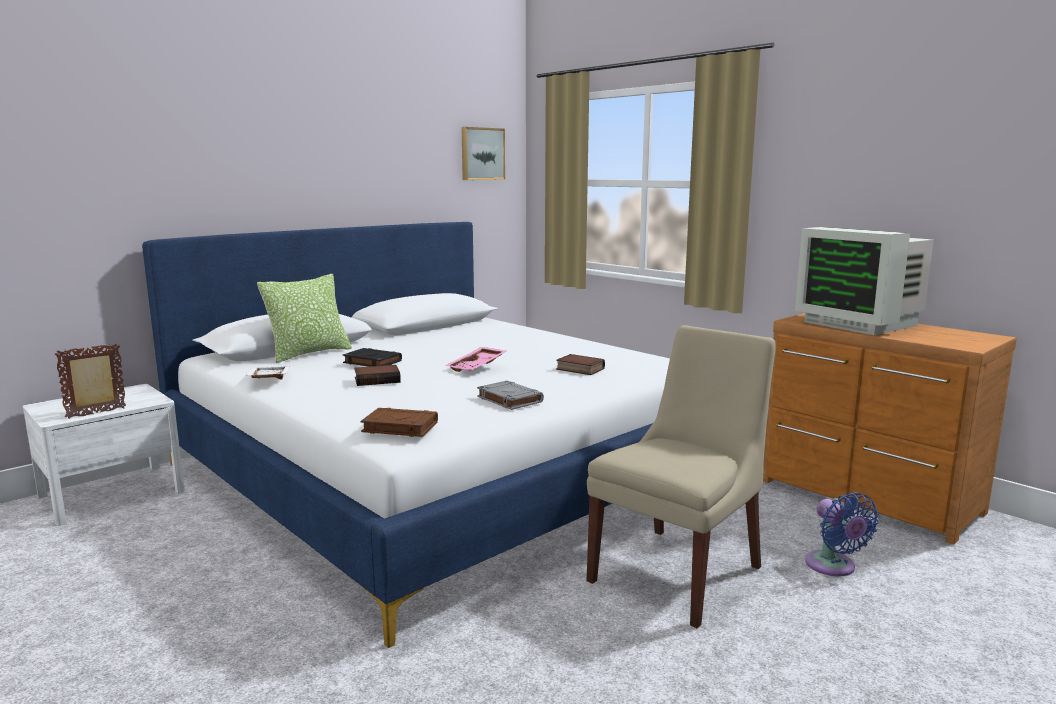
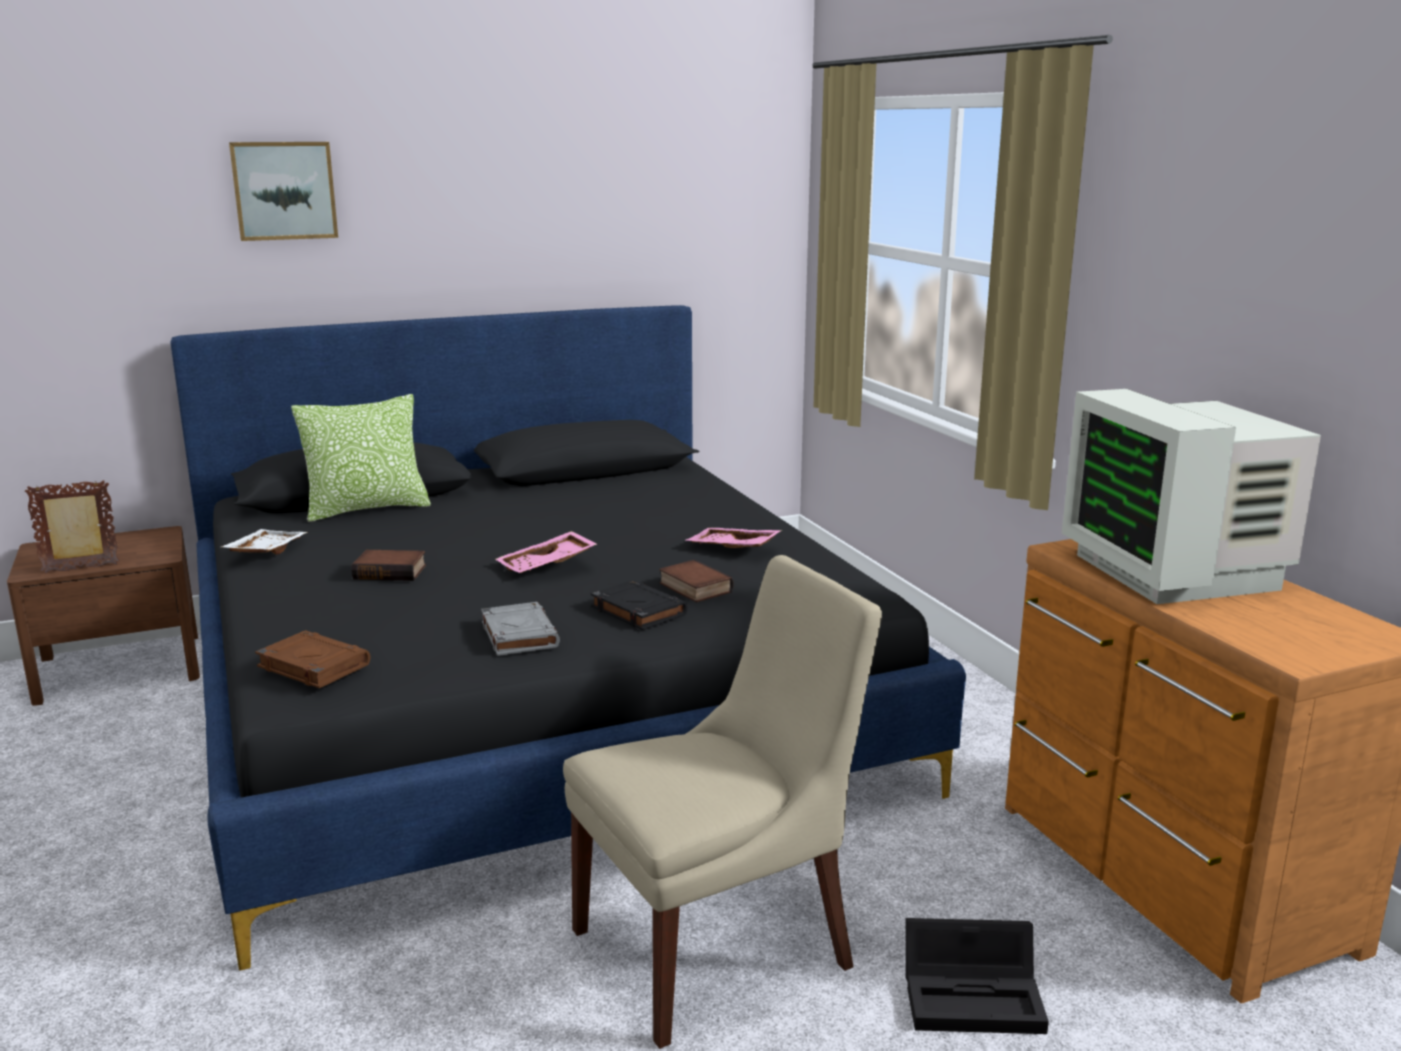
camera: 20 degrees right, 5 degrees up
white nightstand [23,384,185,526] -> brown nightstand [7,526,200,706]
white bed [142,222,670,648] -> black bed [170,305,966,970]
black book [343,348,402,367] -> black book moved to [591,580,688,630]
picture [462,127,505,180] -> picture moved to [229,142,338,241]
blue fan [805,492,879,576] -> black storage box [905,918,1049,1034]
none -> pink tray [686,528,782,548]

